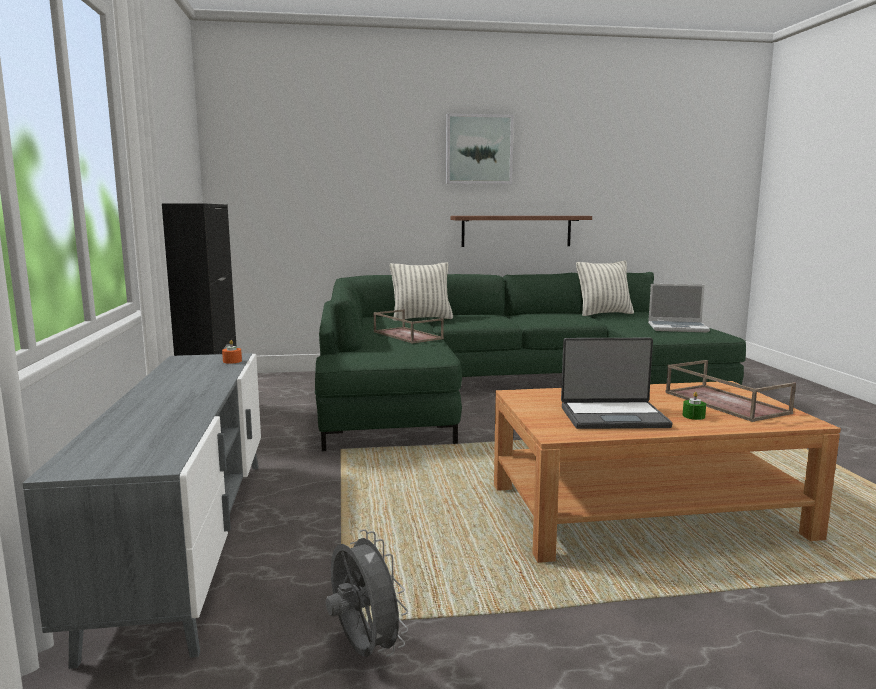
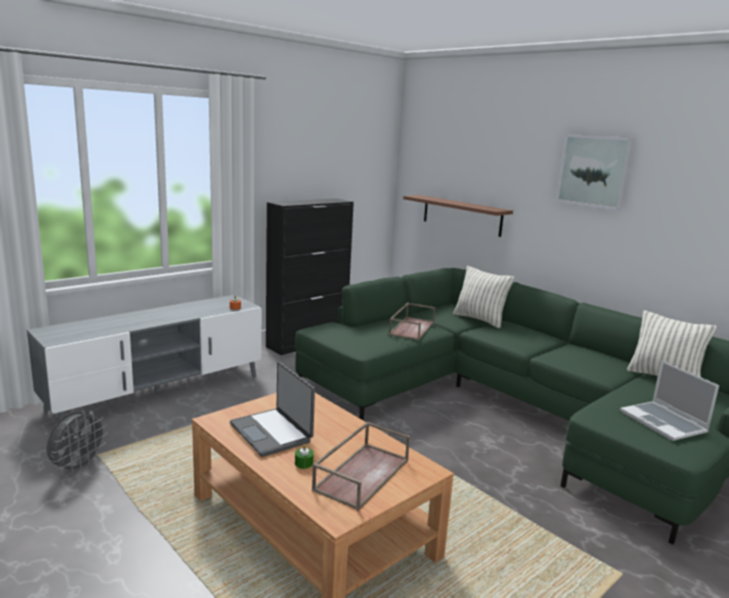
camera: 55 degrees right, 5 degrees up
shelf [450,216,592,247] -> shelf moved to [403,195,513,237]

